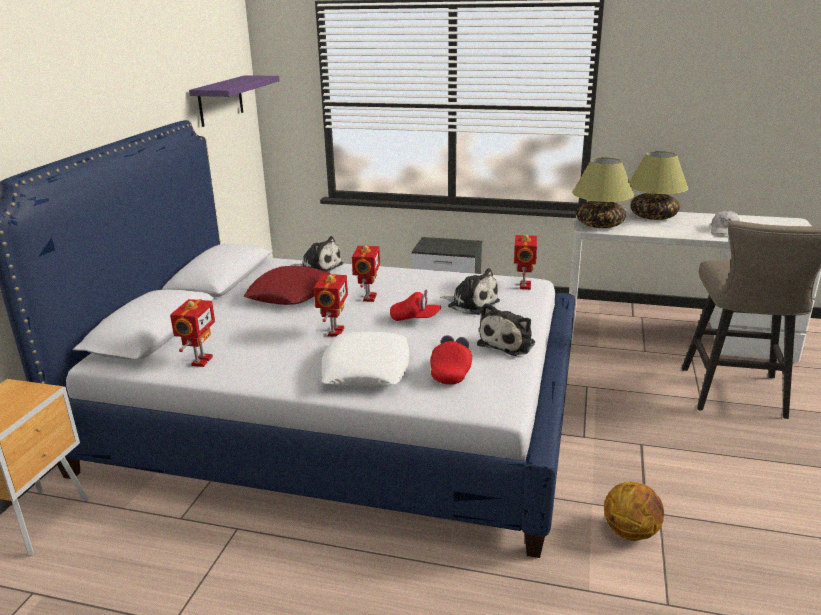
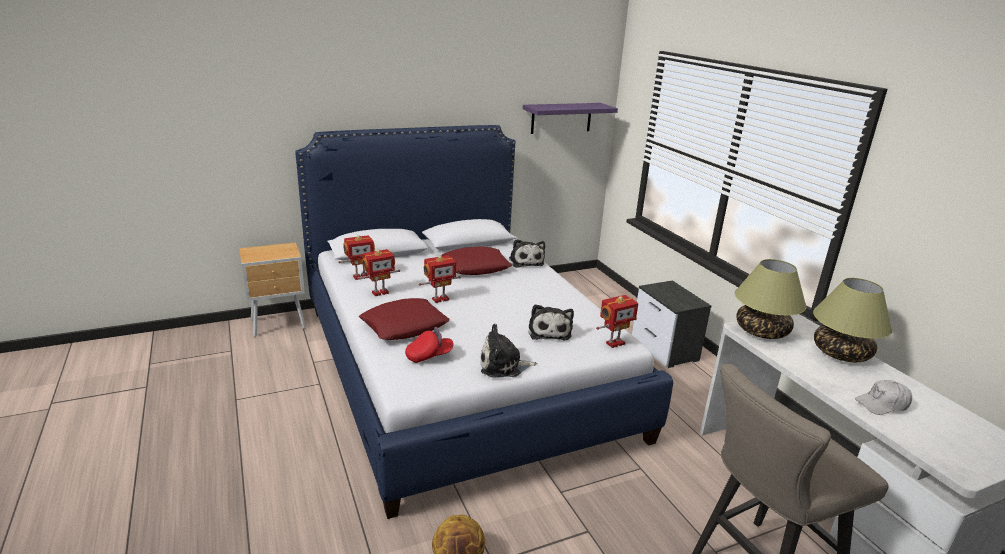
camera: 50 degrees right, 0 degrees up
white pillow [321,332,409,387] -> red pillow [359,298,449,340]
toy robot [352,245,380,302] -> toy robot moved to [357,249,400,296]
red cap [390,289,441,321] -> none

